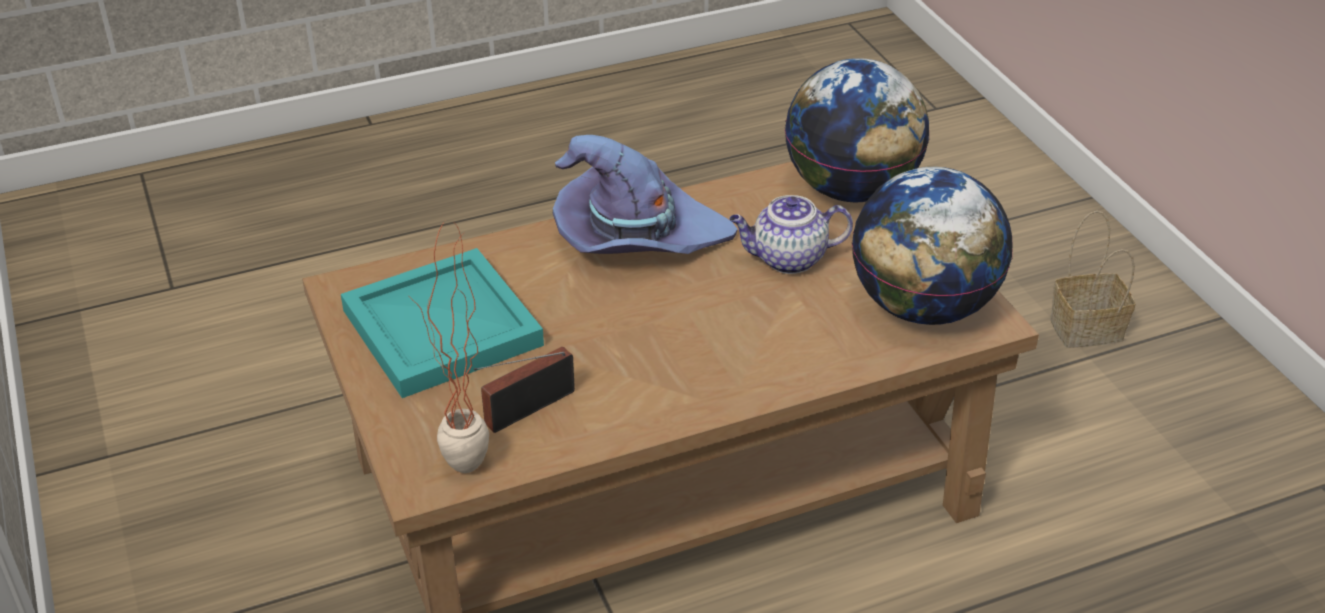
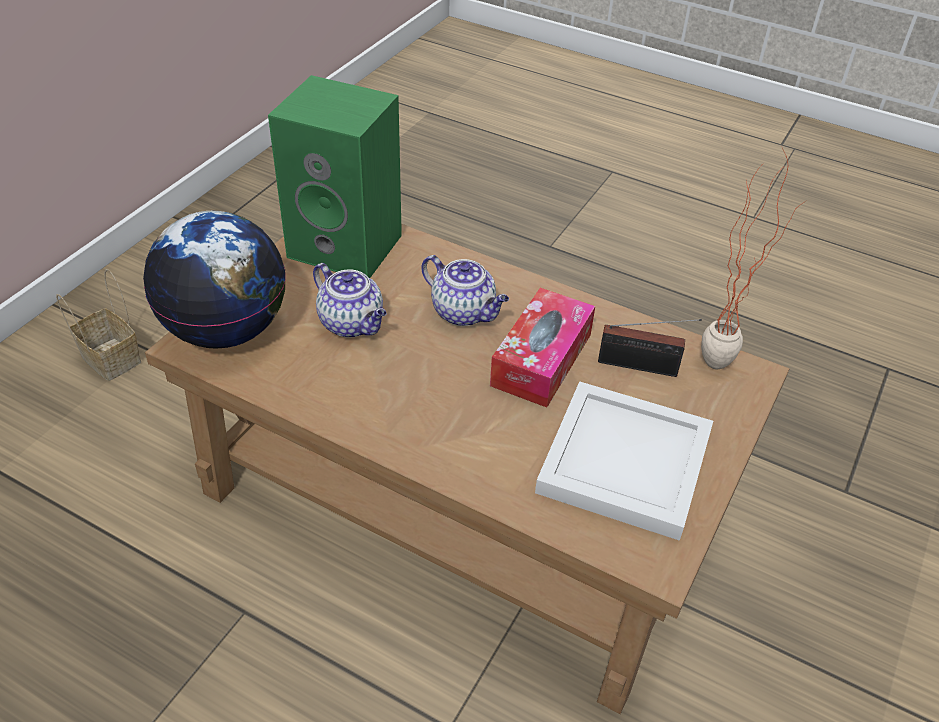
camera: 130 degrees left, 5 degrees up
turquoise tray [341,248,544,398] -> white tray [535,381,713,541]
purple hat [553,135,738,254] -> none
globe [852,167,1013,325] -> green speaker [268,75,402,278]
none -> teapot [422,255,509,326]
none -> tissue box [490,288,595,408]

